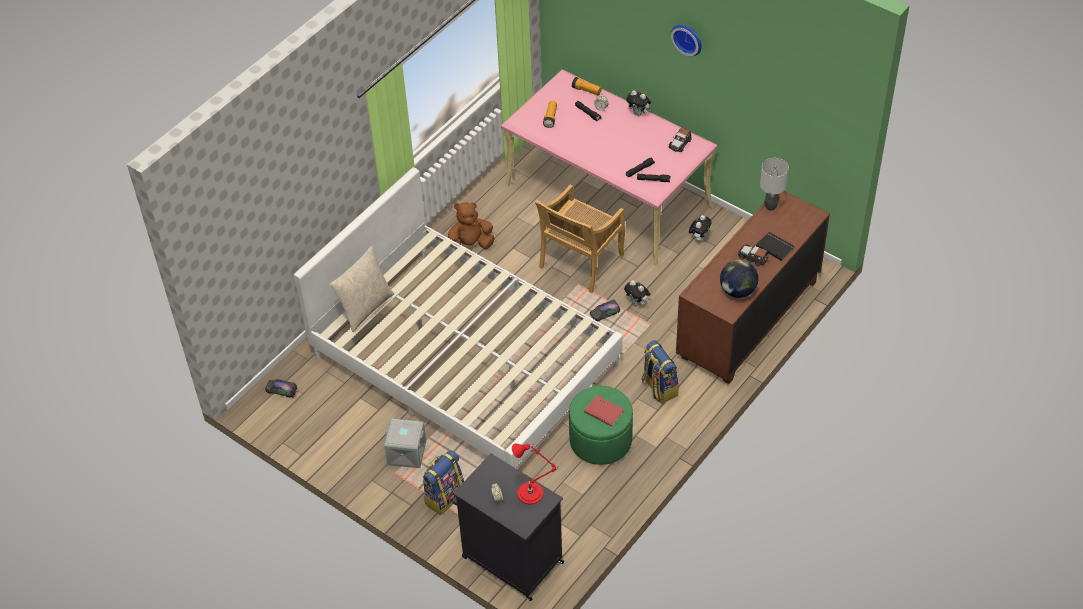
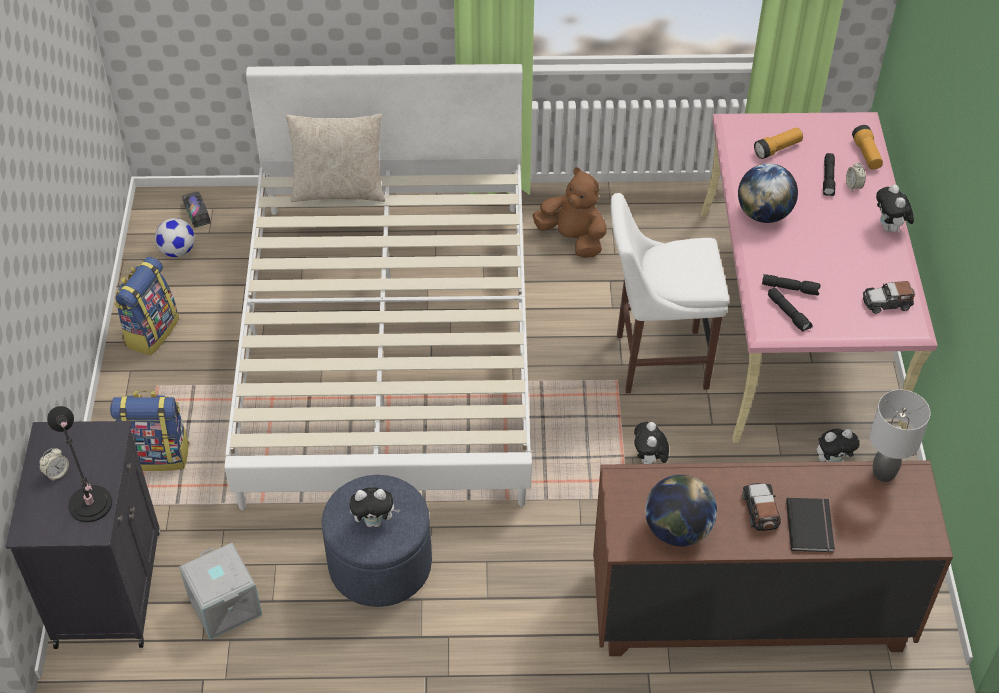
camera: 50 degrees right, 0 degrees up
grey storage box [384,418,426,468] -> grey storage box moved to [179,543,262,640]
red table lamp [512,443,559,504] -> black table lamp [47,406,112,522]
beige chair [535,184,625,293] -> white stool [611,193,729,393]
green ottoman [569,386,633,465] -> blue ottoman [322,475,432,607]
red book [584,395,624,427] -> plush toy [349,487,400,527]
toy truck [590,300,620,321] -> none
backpack [641,340,679,403] -> backpack moved to [114,257,179,355]
wall clock [671,25,702,56] -> none
none -> football [155,218,195,257]
none -> globe [738,163,798,223]

